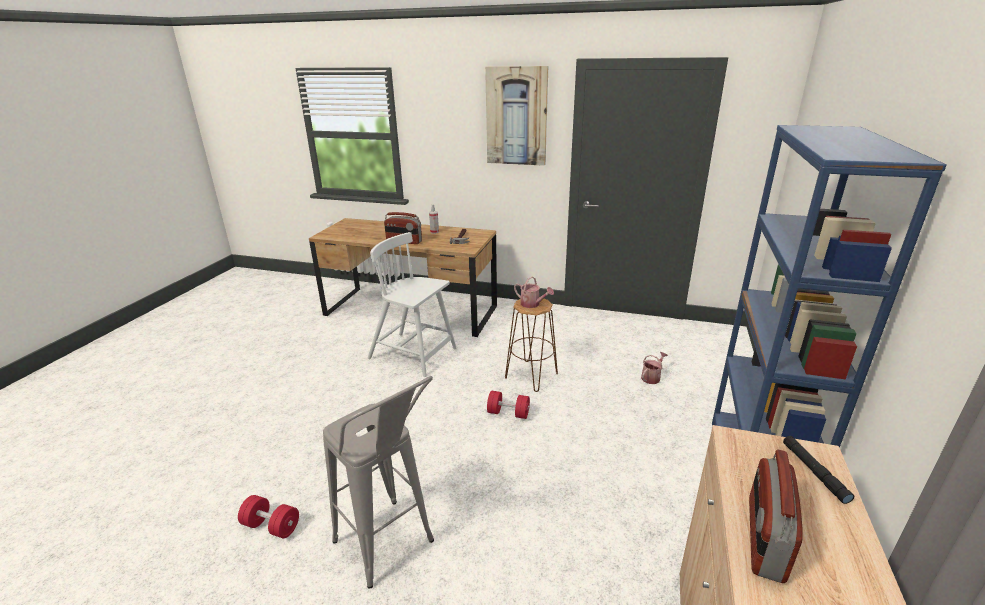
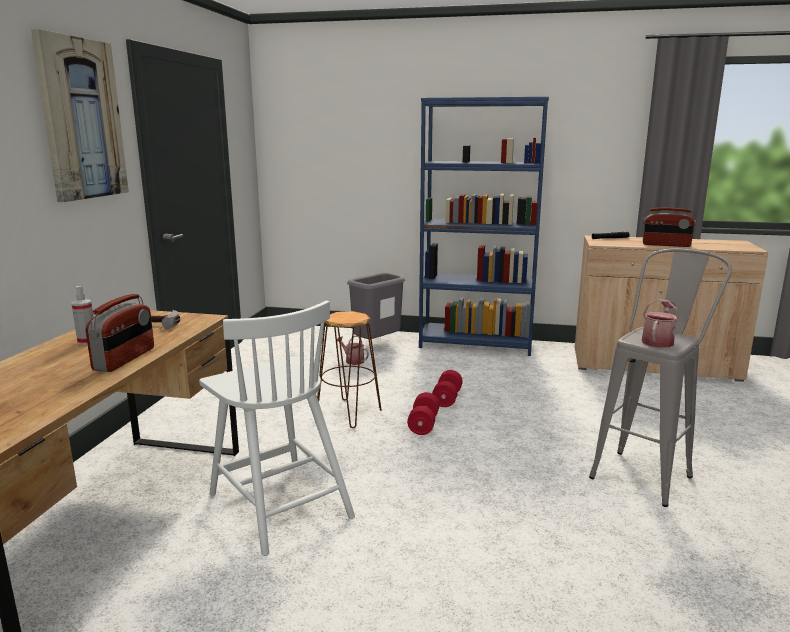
camera: 95 degrees left, 10 degrees down
red dumbbell [238,495,299,538] -> red dumbbell moved to [432,370,463,407]
white chair [368,232,457,377] -> white chair turned 60 degrees counterclockwise [199,301,355,556]
watering can [514,276,554,308] -> watering can moved to [642,299,679,348]
none -> grey trash can [347,273,405,339]

